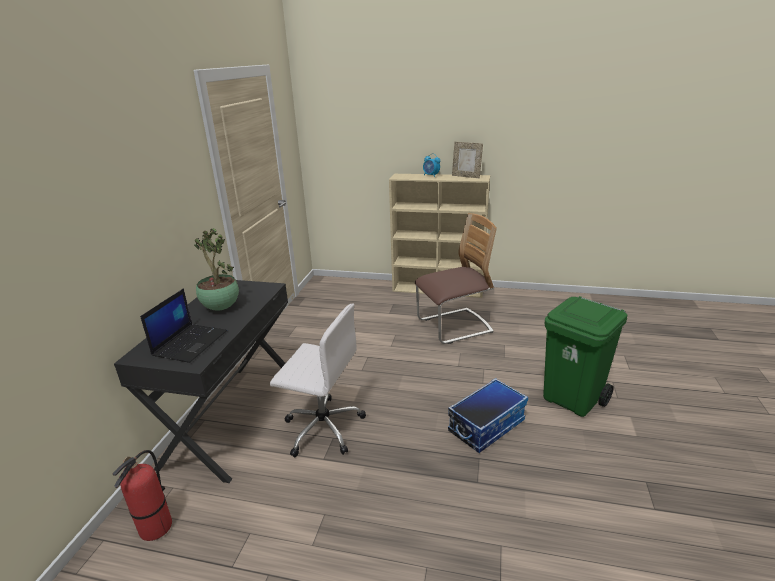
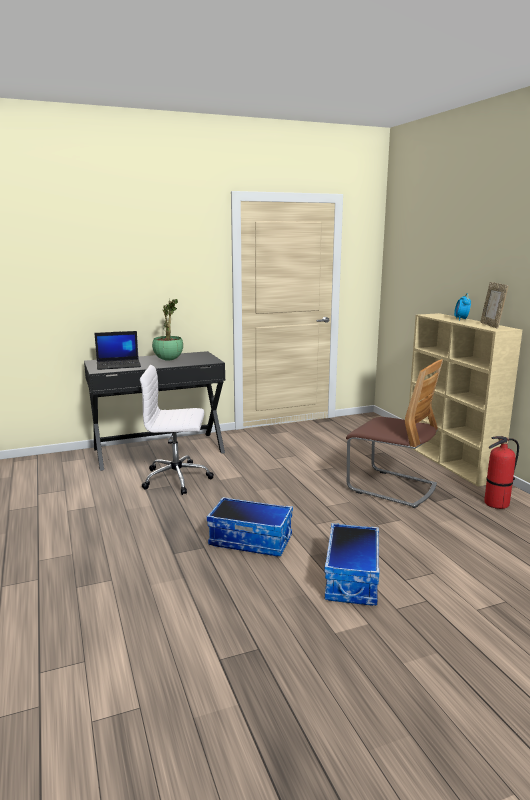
camera: 55 degrees right, 10 degrees down
fire extinguisher [113,450,172,541] -> fire extinguisher moved to [484,436,519,509]
white office chair [270,303,366,457] -> white office chair turned 105 degrees clockwise [140,365,214,495]
green trash can [543,296,627,417] -> storage box [324,523,379,606]

